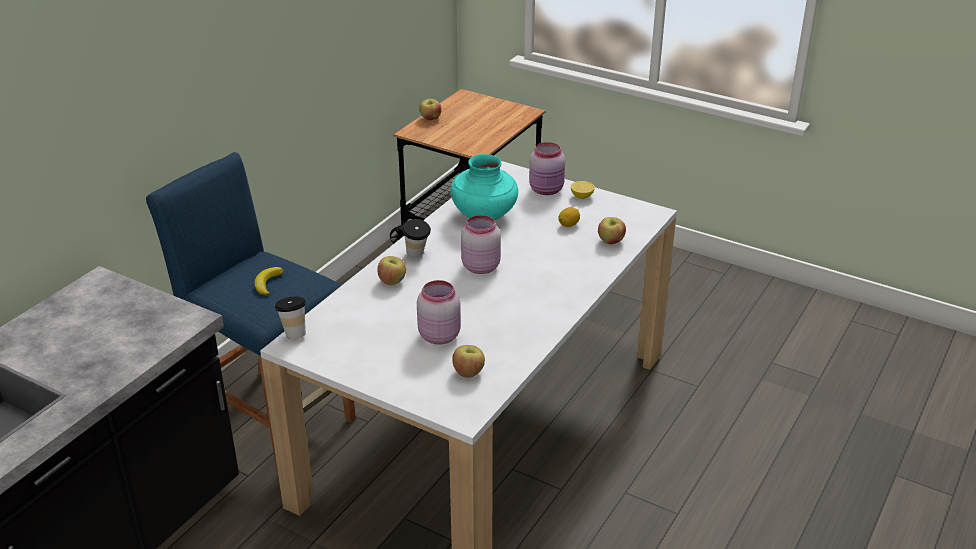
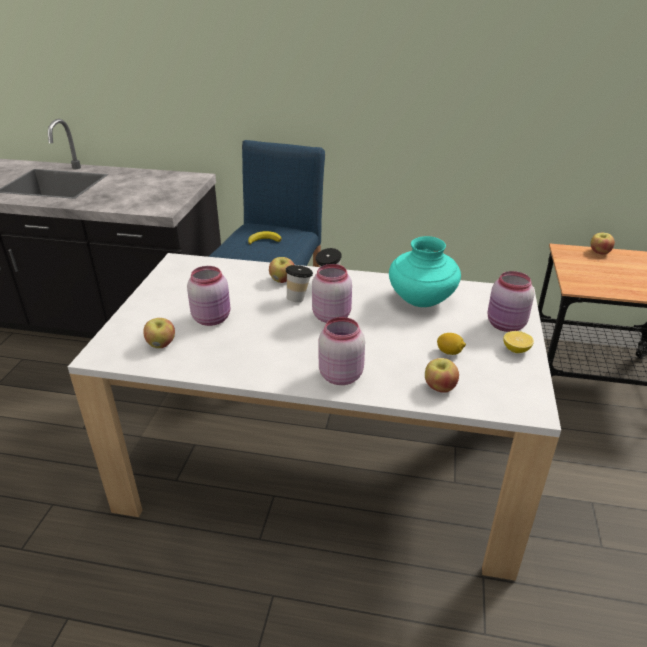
camera: 70 degrees right, 0 degrees up
cup [275,296,306,339] -> cup moved to [286,265,313,302]
none -> pink jar [319,317,365,385]

